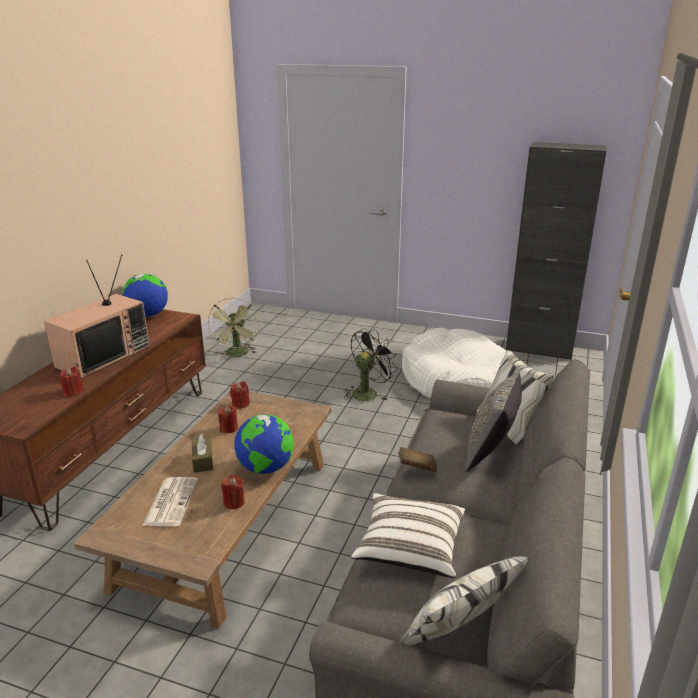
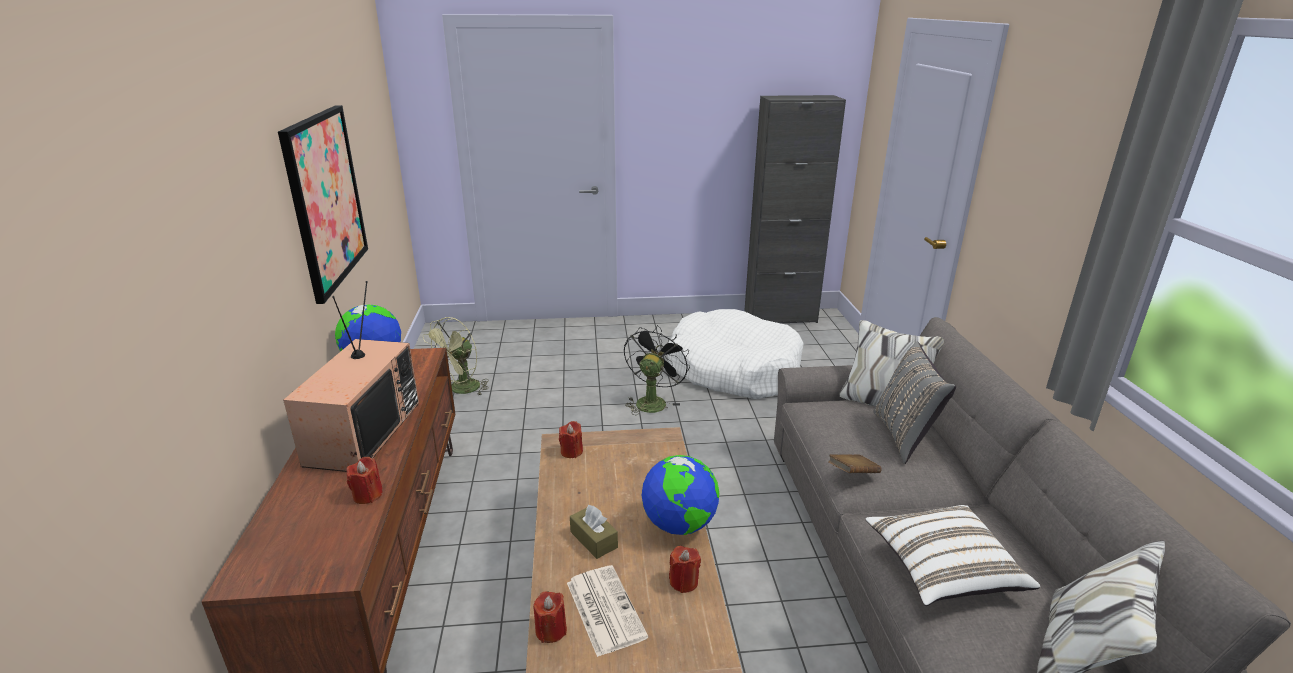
camera: 25 degrees left, 0 degrees up
green fan [208,297,260,357] -> green fan turned 60 degrees clockwise [423,317,489,395]
red candle [218,405,238,433] -> red candle moved to [533,591,567,643]
none -> picture [278,105,368,304]

